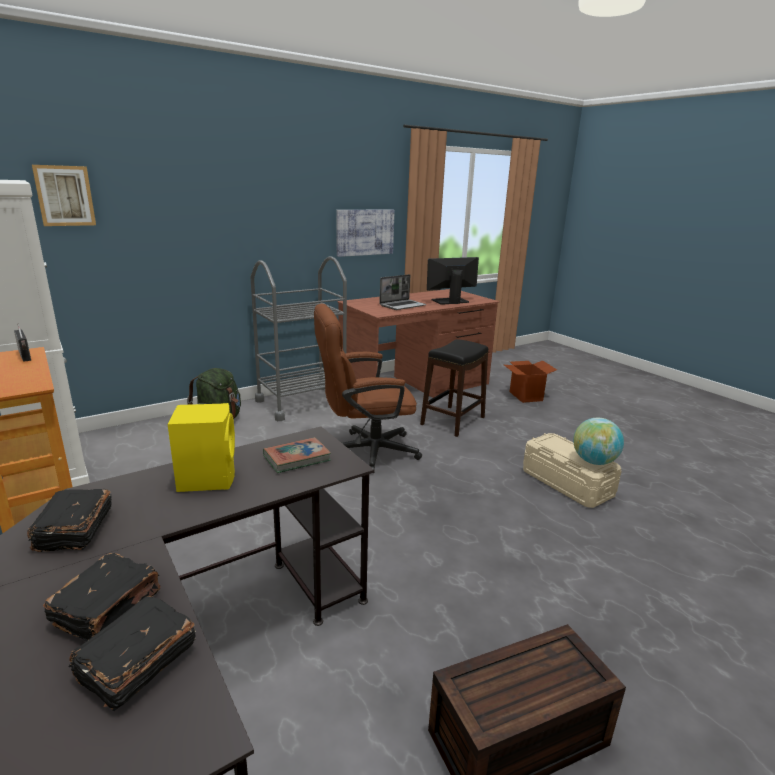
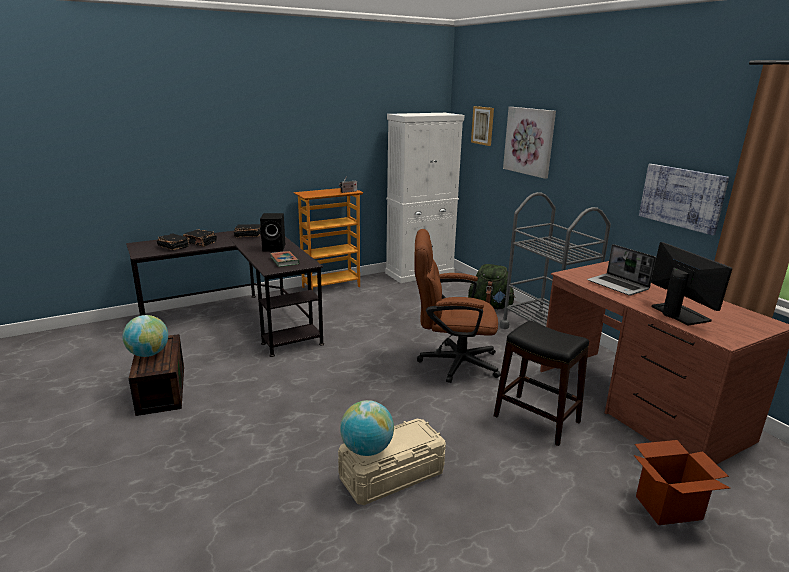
camera: 95 degrees right, 0 degrees up
yellow speaker [168,403,235,492] -> black speaker [260,213,285,252]
brown office chair [314,304,422,472] -> brown office chair turned 75 degrees counterclockwise [414,229,501,383]
none -> globe [123,315,168,357]
none -> picture [503,107,556,179]

